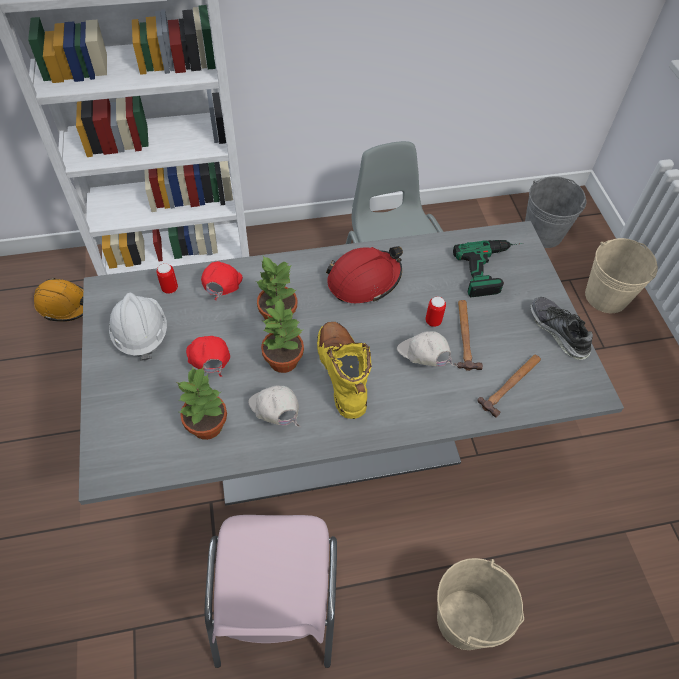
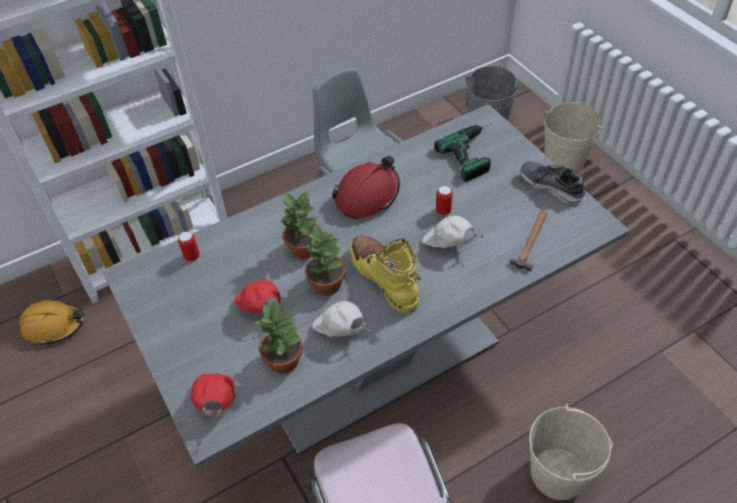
camera: 15 degrees left, 5 degrees down
white hard hat [109,293,167,361] -> none
red cap [201,261,243,300] -> red cap moved to [190,373,235,421]
hammer [457,300,483,371] -> none

